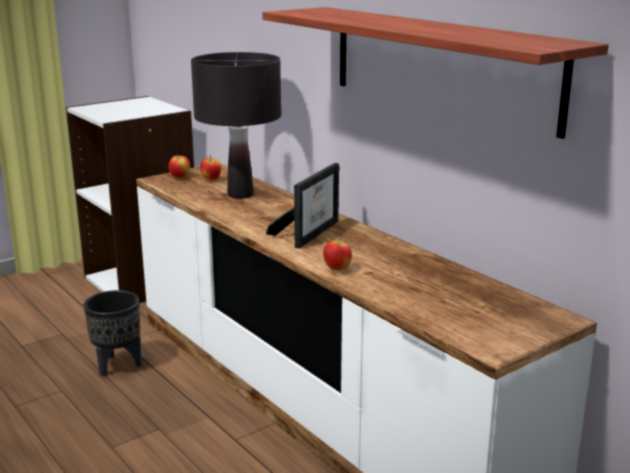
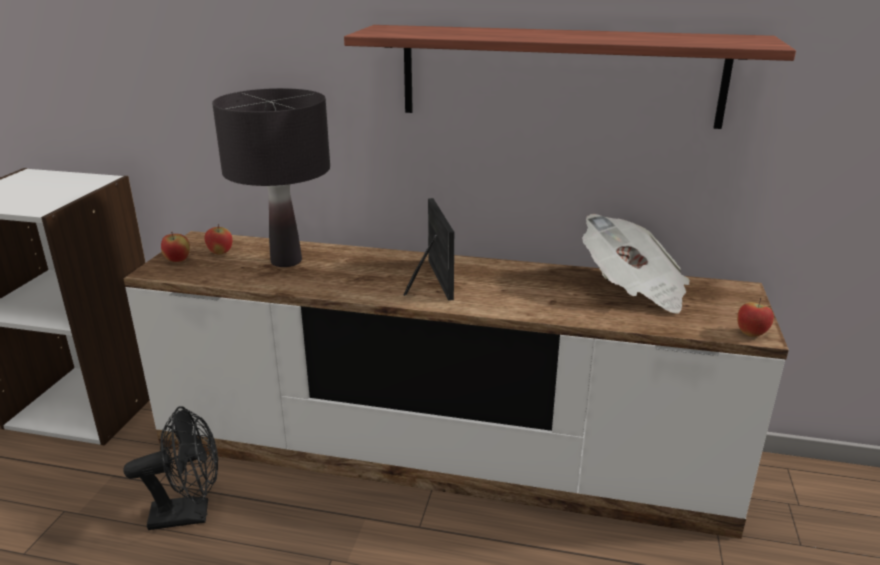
camera: 40 degrees left, 5 degrees up
black planter [84,290,141,377] -> black fan [124,406,218,530]
apple [323,237,352,270] -> apple moved to [737,297,774,337]
none -> newspaper [582,214,690,314]

